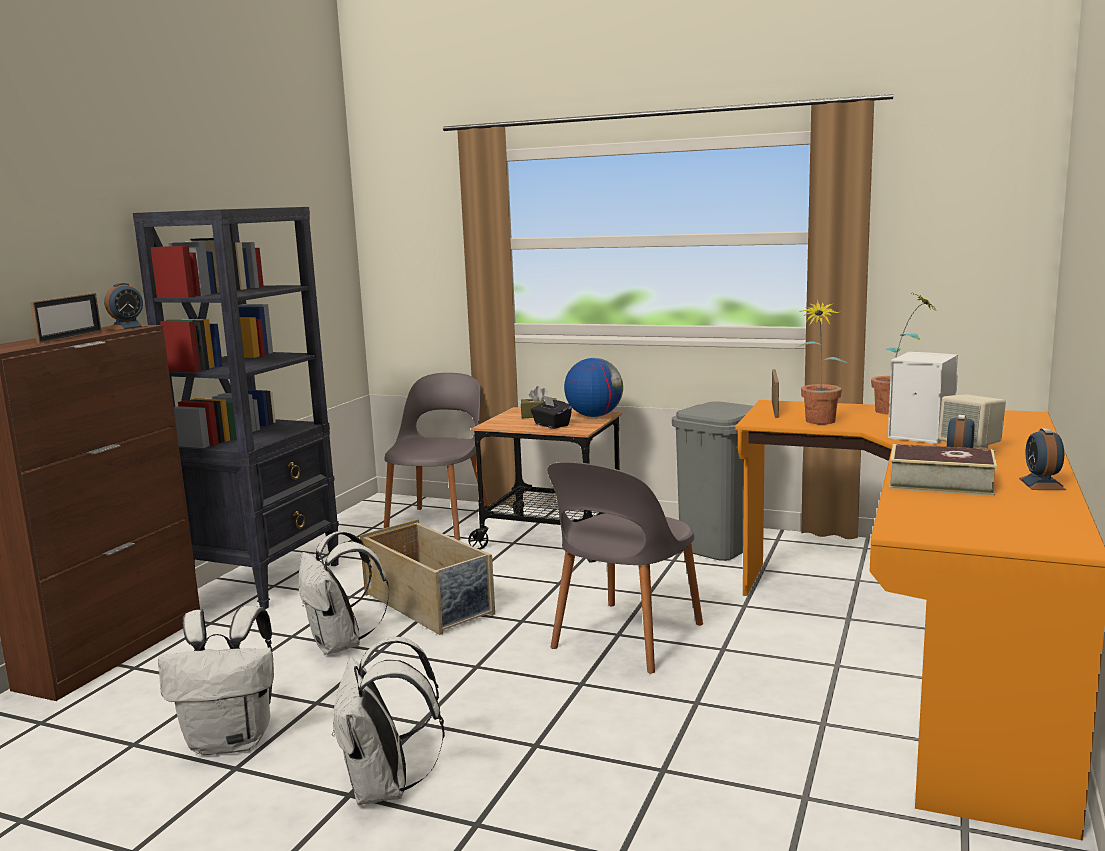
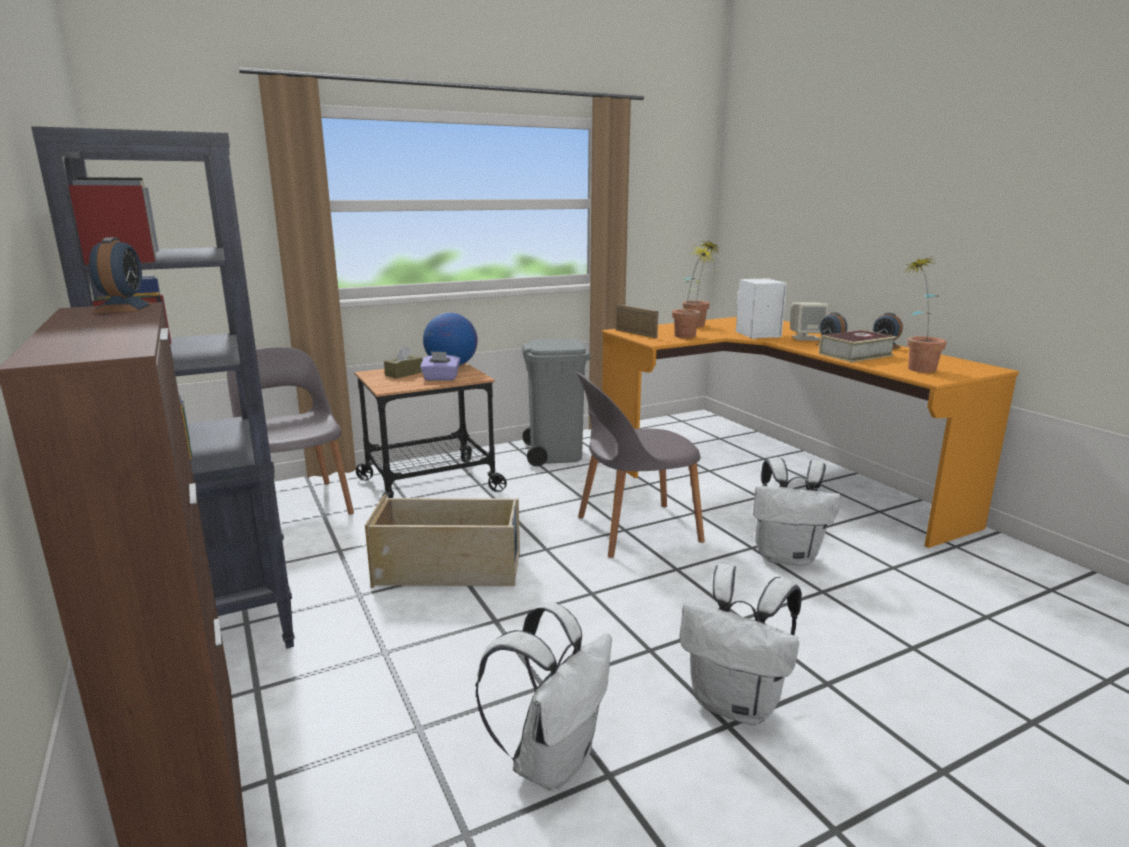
camera: 50 degrees left, 5 degrees up
picture frame [30,293,101,344] -> none
white backpack [299,531,390,655] -> white backpack moved to [753,457,841,566]
black tissue box [530,395,572,429] -> purple tissue box [420,351,460,381]
grey chair [548,462,703,674] -> grey chair turned 90 degrees clockwise [576,372,705,558]
none -> potted plant [906,256,947,373]

